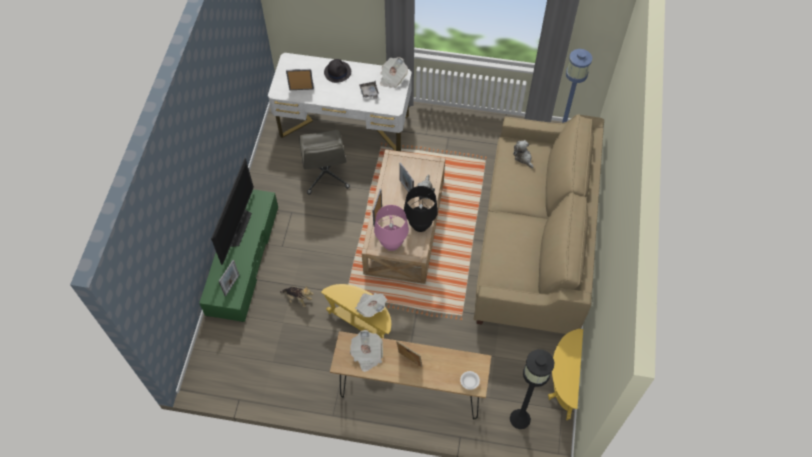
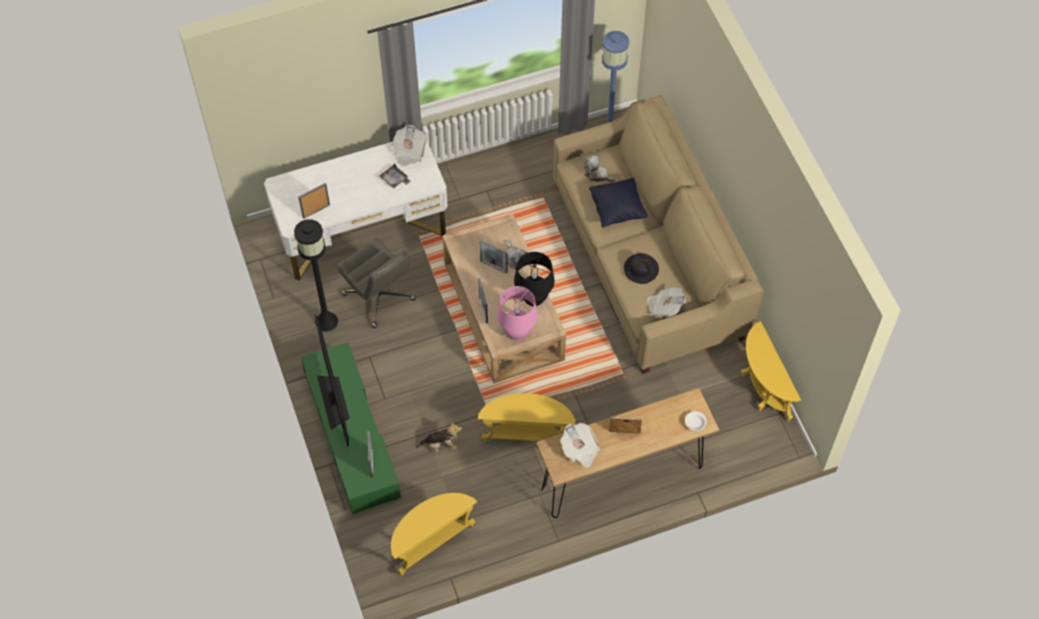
camera: 30 degrees left, 0 degrees up
black hat [324,59,351,83] -> black hat moved to [624,253,659,284]
newspaper [355,293,387,317] -> newspaper moved to [647,287,686,317]
black floor lamp [510,349,555,429] -> black floor lamp moved to [294,219,338,332]
none -> yellow side table [391,493,477,576]
none -> black pillow [589,178,648,227]

